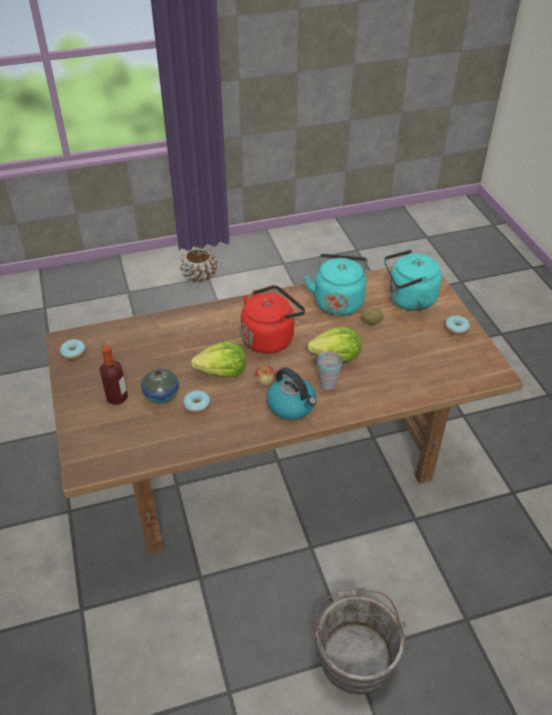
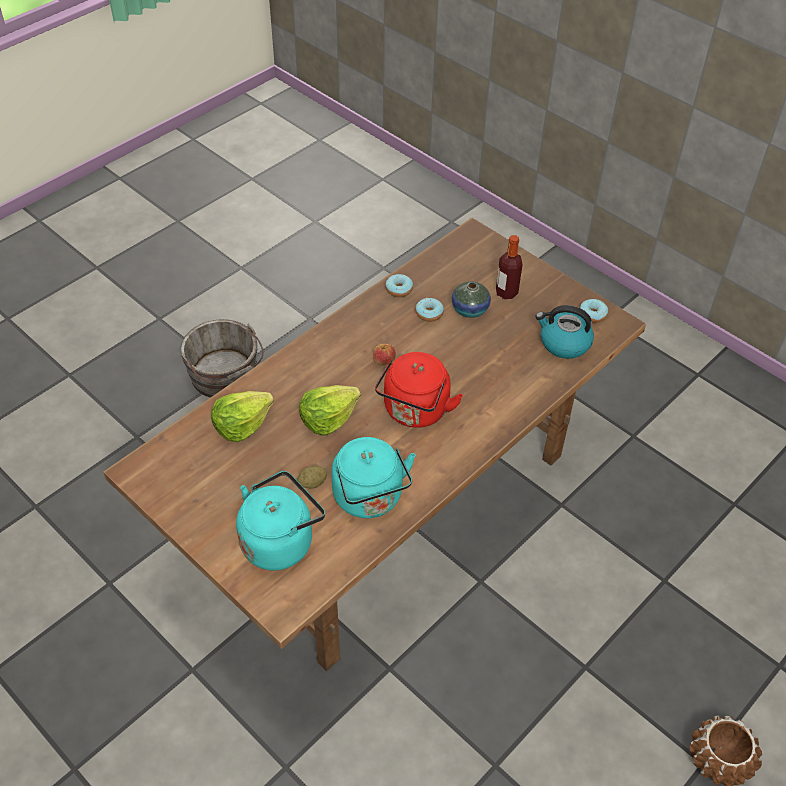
camera: 150 degrees right, 5 degrees up
lettuce [191,342,246,377] -> lettuce moved to [211,391,274,442]
kettle [267,368,317,420] -> kettle moved to [535,305,594,359]
cup [317,351,342,390] -> none
donut [445,315,470,335] -> donut moved to [385,274,413,297]

